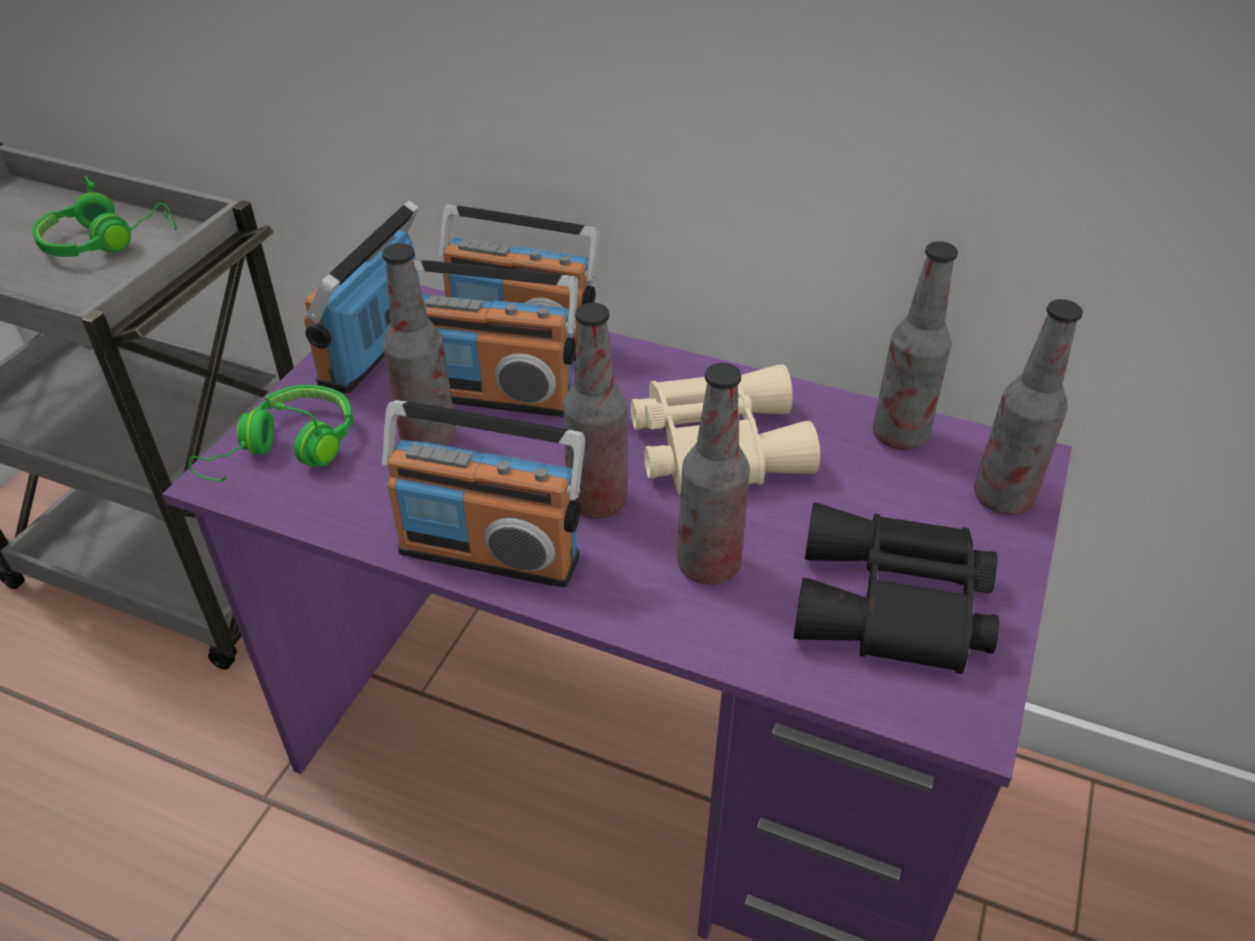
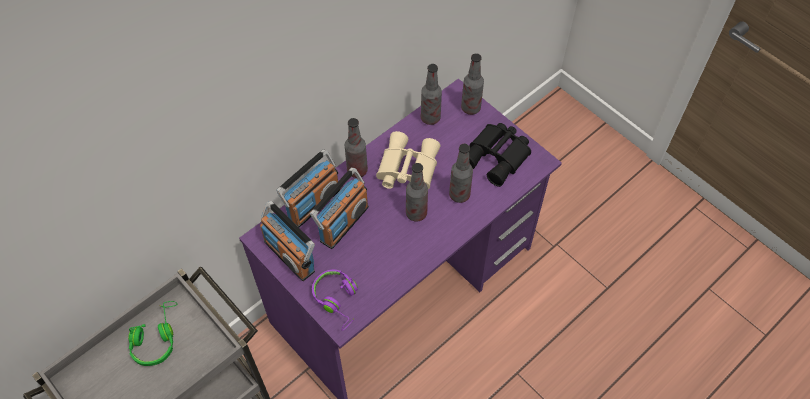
camera: 65 degrees left, 15 degrees up
green headphones [188,385,353,482] -> purple headphones [312,269,358,331]
bottle [382,243,456,446] -> bottle moved to [345,118,368,178]
radio [382,400,585,588] -> none

